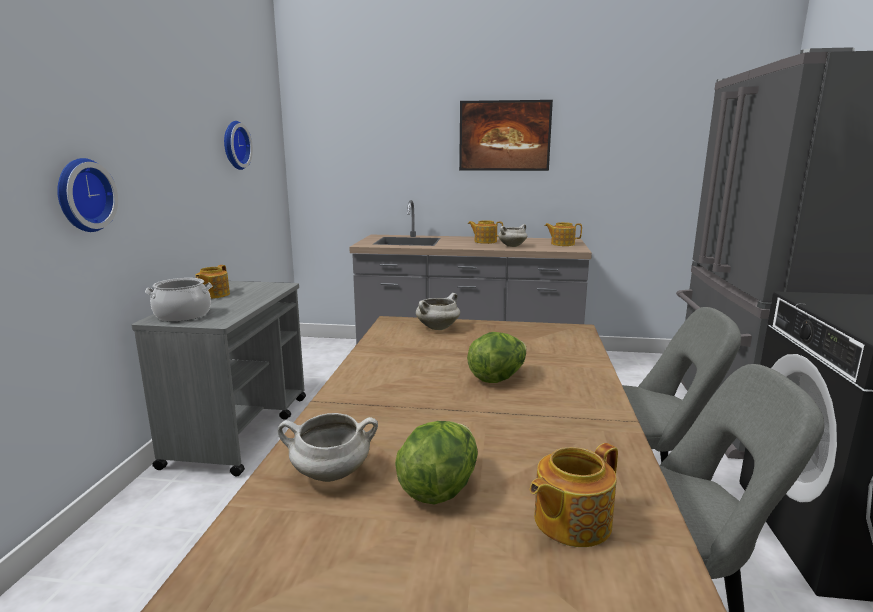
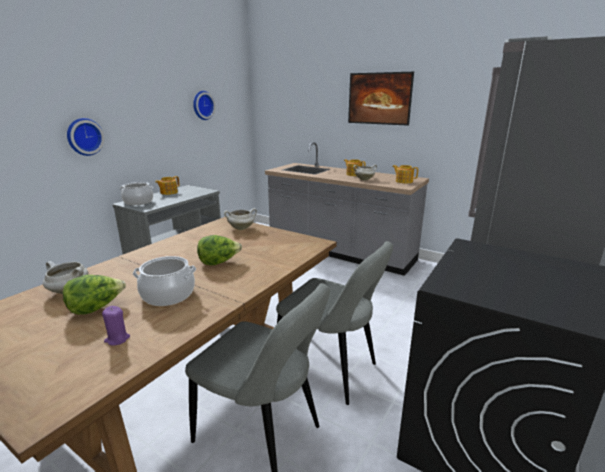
camera: 25 degrees right, 5 degrees up
teapot [530,443,618,547] -> purple candle [102,306,130,345]
none -> cooking pot [133,256,196,306]

